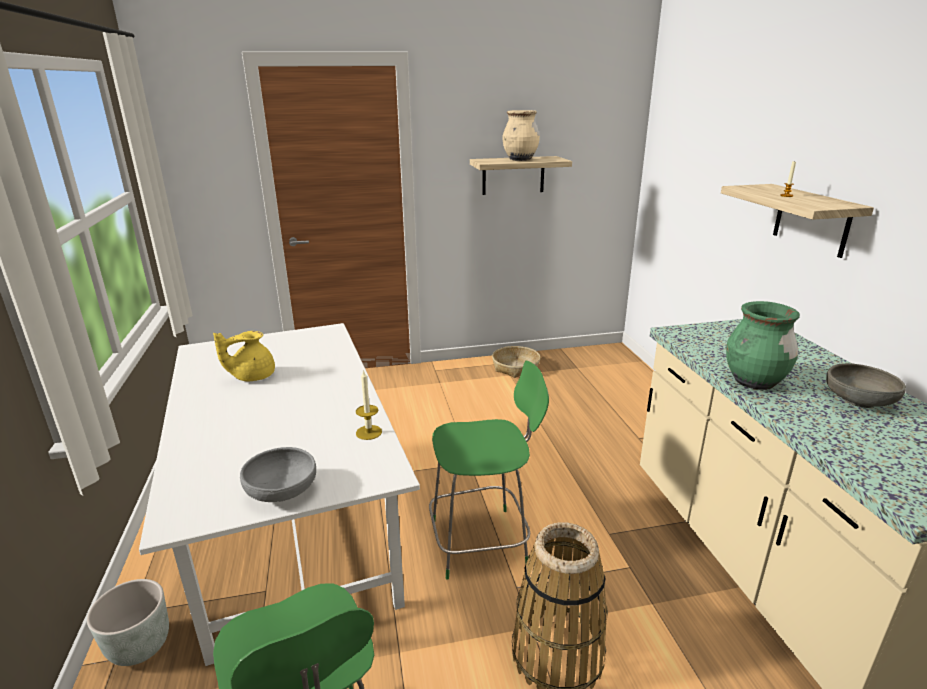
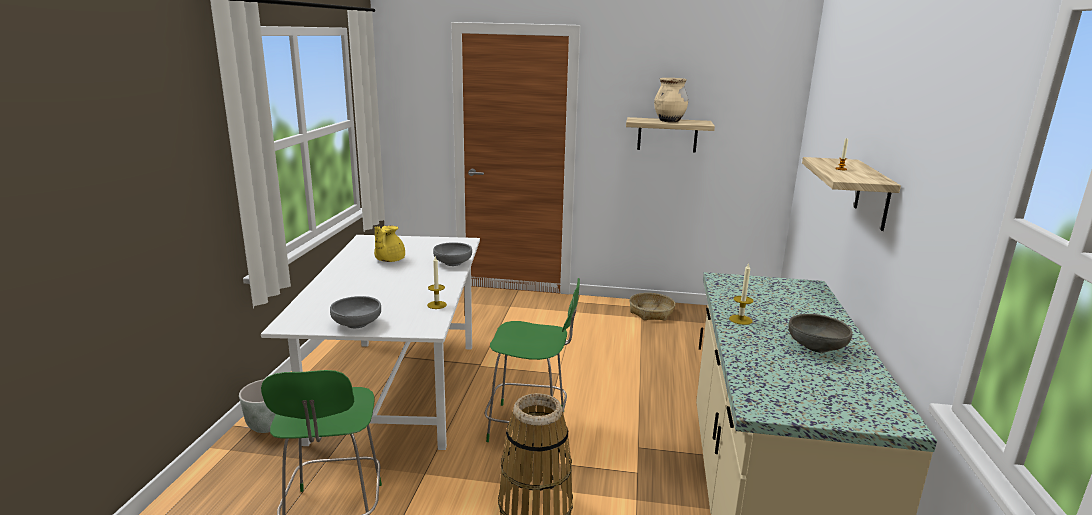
camera: 20 degrees right, 5 degrees down
yellow teapot [213,331,275,381] -> yellow teapot turned 60 degrees counterclockwise [374,225,405,262]
green vase [726,301,800,390] -> candle [729,263,754,325]
none -> grey bowl [433,242,472,266]

